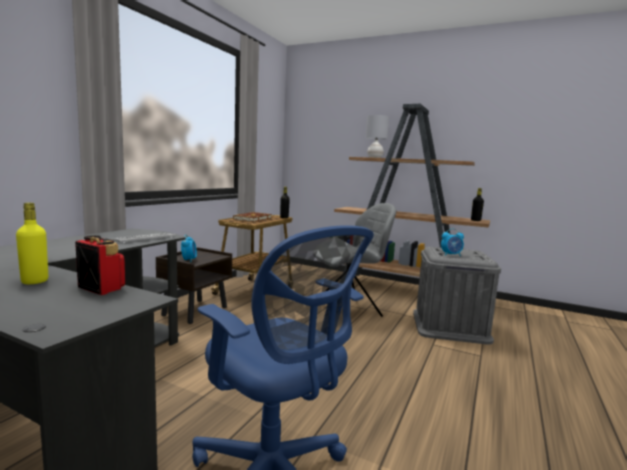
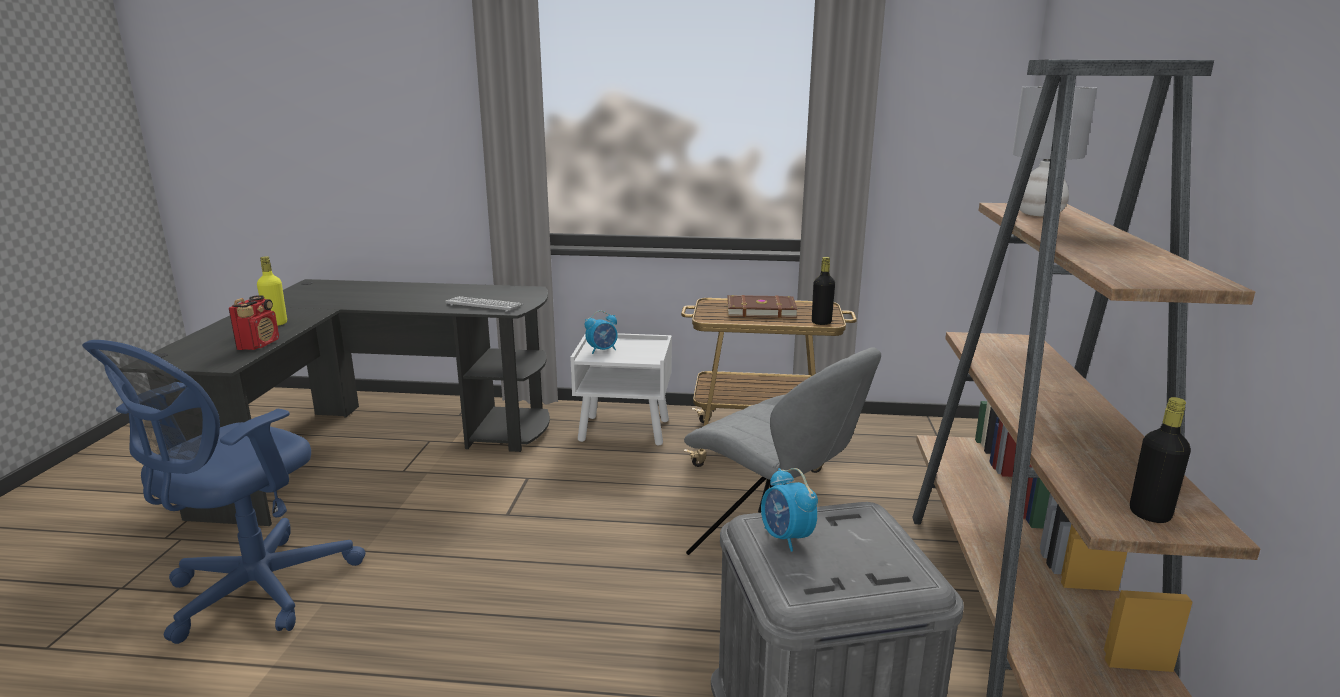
camera: 70 degrees right, 10 degrees up
brown nightstand [156,247,232,324] -> white nightstand [570,333,672,445]

